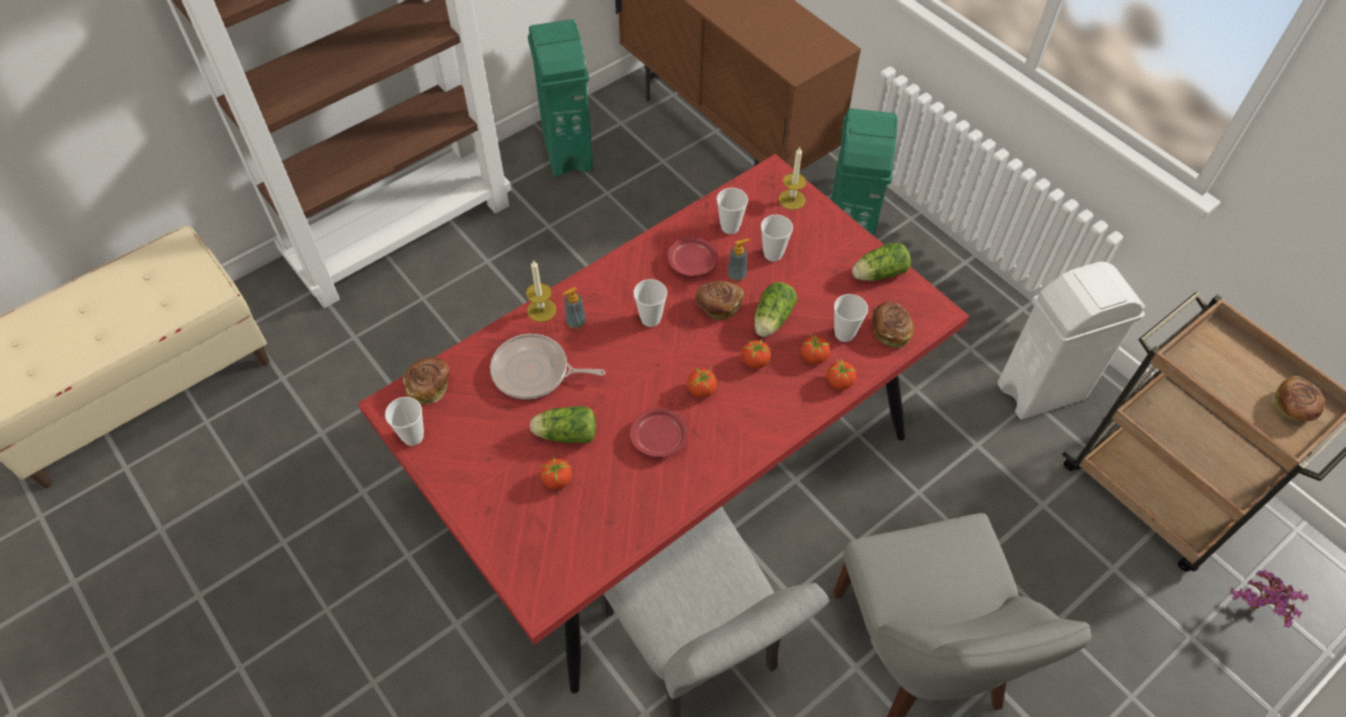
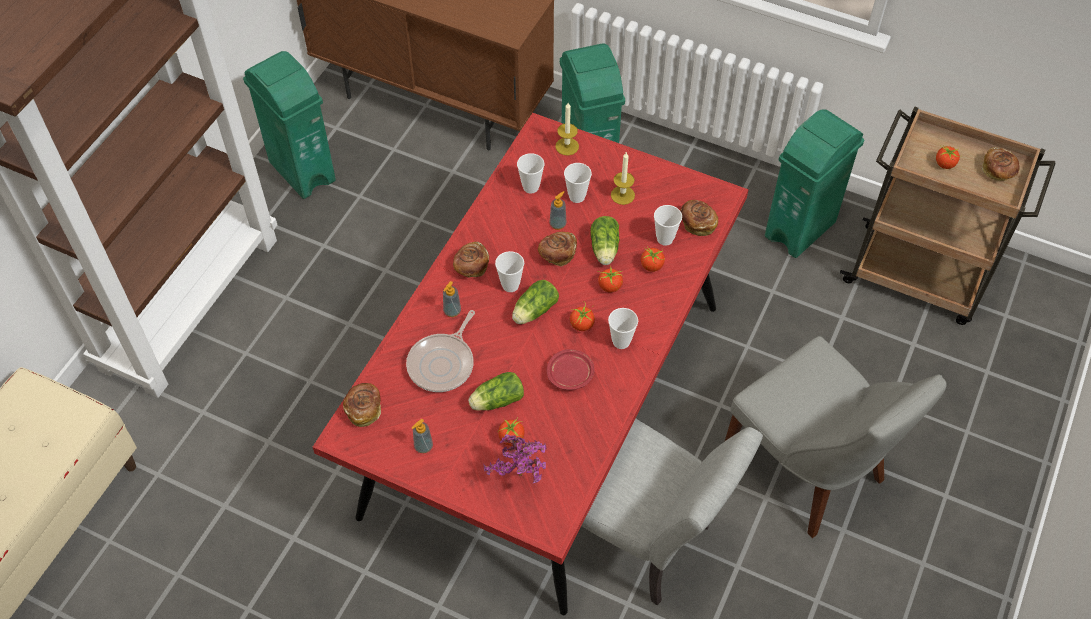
camera: 25 degrees left, 0 degrees up
cup [385,397,424,446] -> cup moved to [608,308,638,349]
frying pan [490,334,605,399] -> frying pan turned 45 degrees counterclockwise [406,310,475,392]
candle [526,260,556,322] -> candle moved to [611,152,635,205]
red plate [668,236,718,276] -> none
tomato [827,358,858,390] -> tomato moved to [936,145,961,169]
lettuce [852,243,911,281] -> lettuce moved to [512,280,559,324]
white trash can [998,262,1145,420] -> green trash can [765,110,864,258]
potted plant [1230,569,1308,628] -> potted plant moved to [484,434,547,483]
none -> soap dispenser [412,419,433,453]
none -> bread [453,242,489,278]

